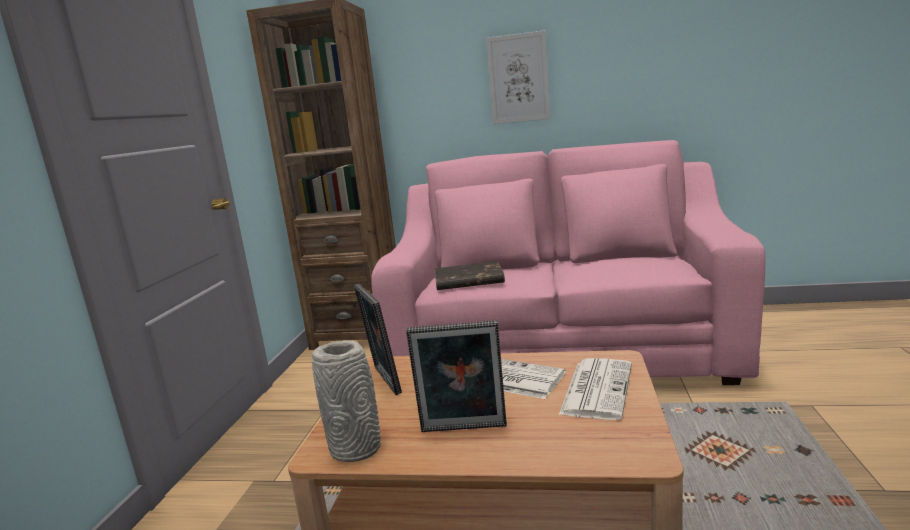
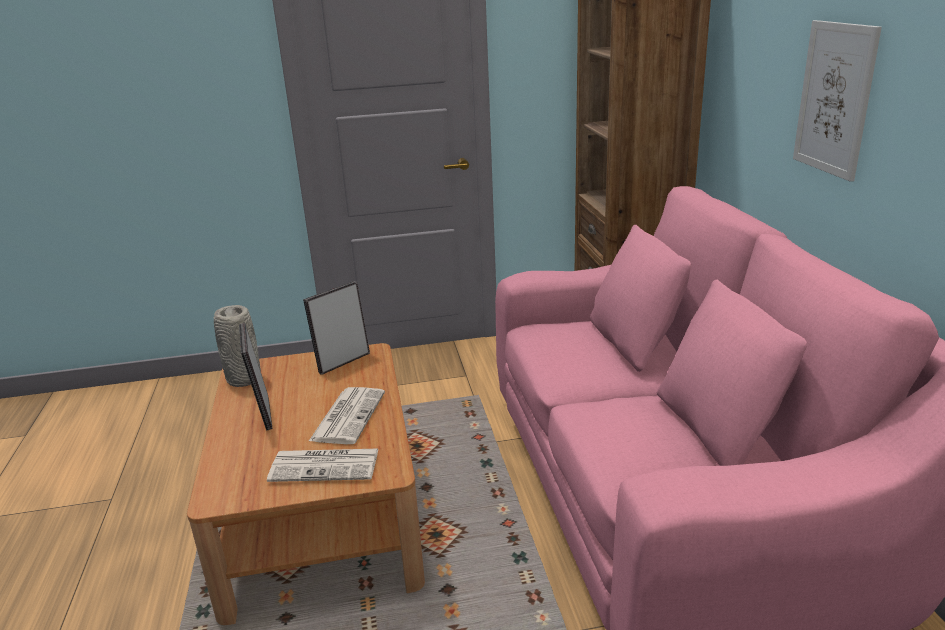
camera: 70 degrees right, 10 degrees up
brown book [434,261,505,290] -> none

